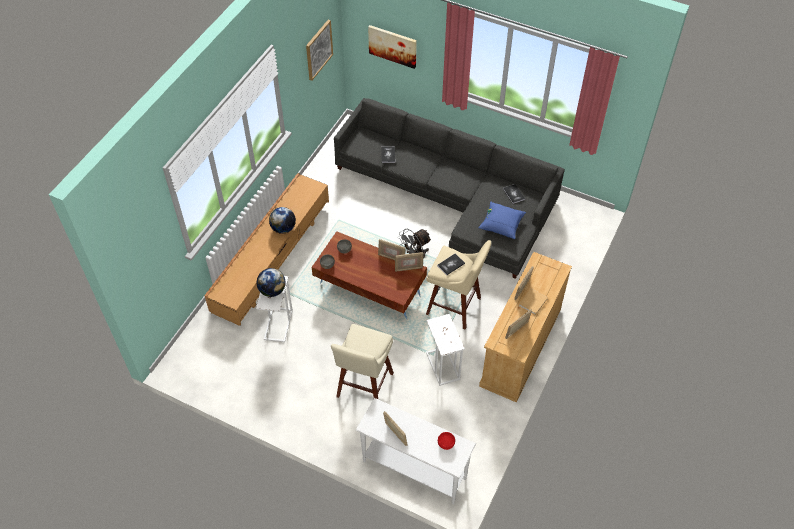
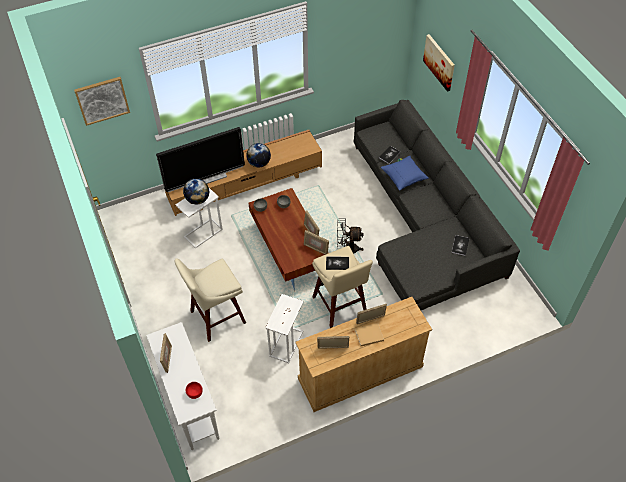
camera: 40 degrees right, 0 degrees up
picture [306,20,333,81] -> picture moved to [74,77,130,126]
blue pillow [479,202,526,239] -> blue pillow moved to [381,155,429,191]
none -> television [156,127,245,192]

